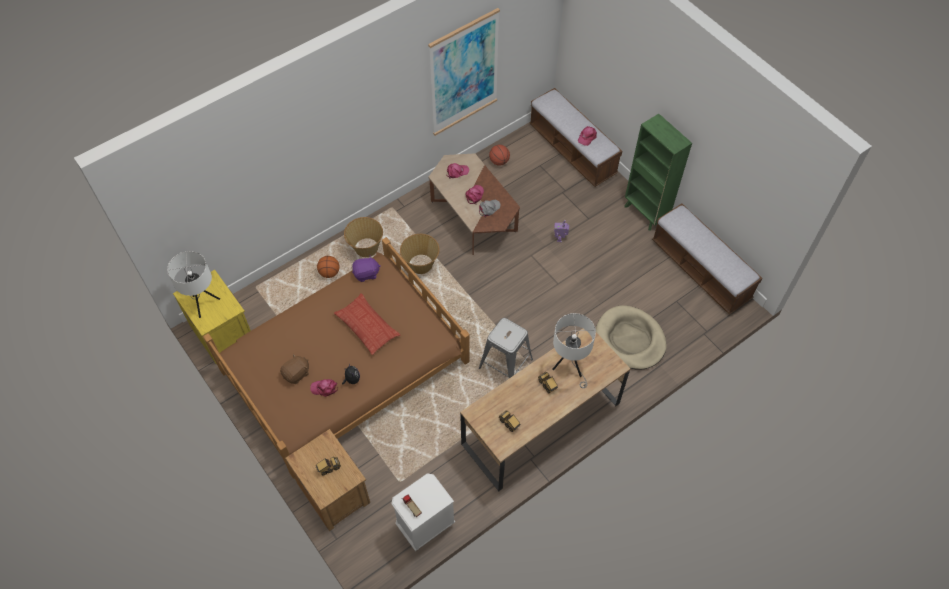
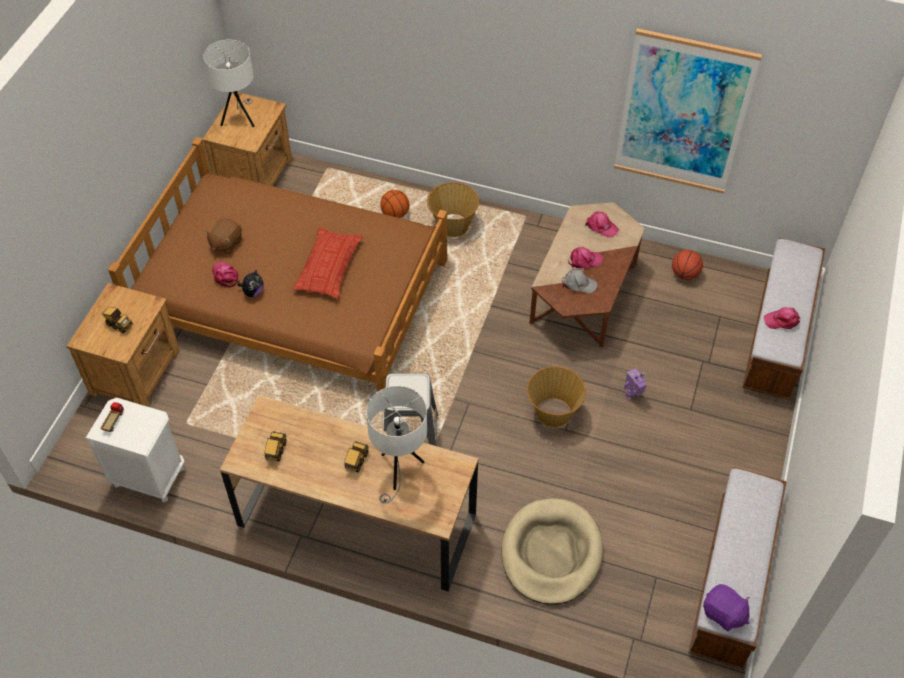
camera: 55 degrees right, 5 degrees down
yellow nightstand [173,270,251,363] -> brown nightstand [203,93,292,186]
brown plush toy [280,354,309,384] -> brown plush toy turned 105 degrees clockwise [205,219,242,254]
purple plush toy [352,256,381,282] -> purple plush toy moved to [703,584,750,631]
basket [400,234,440,274] -> basket moved to [527,366,586,427]
green bookcase [625,114,692,231] -> none

